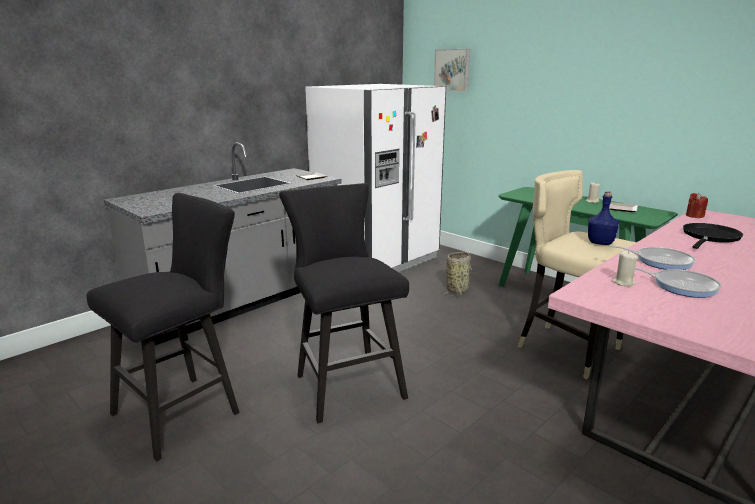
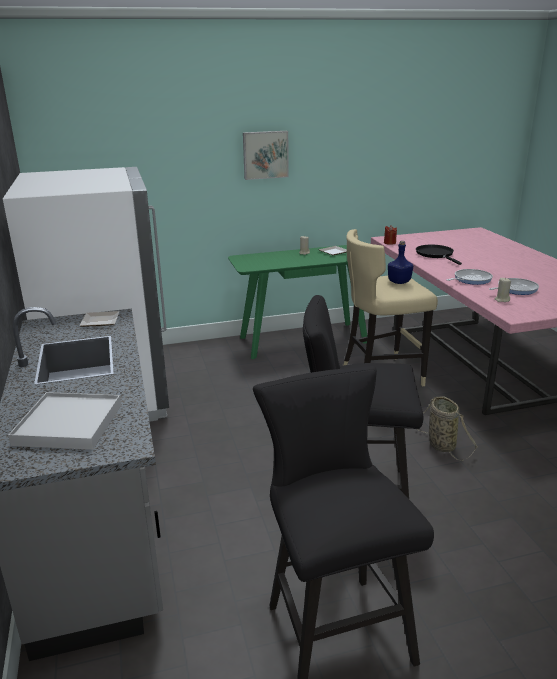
camera: 60 degrees left, 5 degrees up
picture [434,49,470,92] -> picture moved to [243,131,289,180]
basket [444,252,474,296] -> basket moved to [416,396,478,461]
none -> white tray [8,392,121,450]

